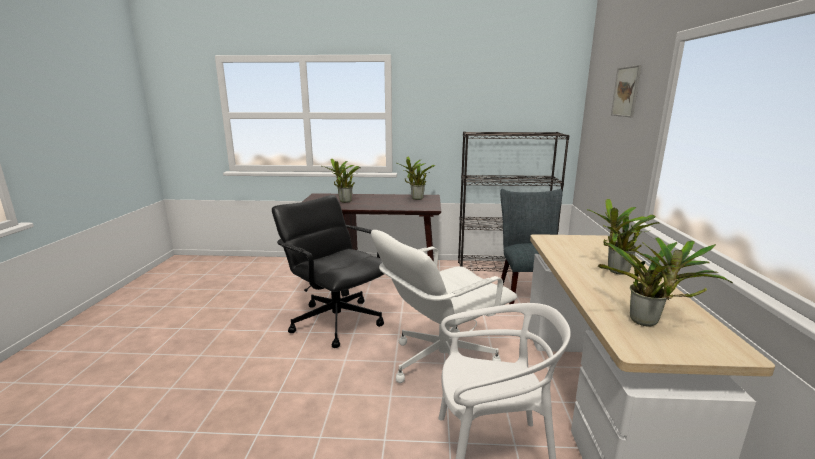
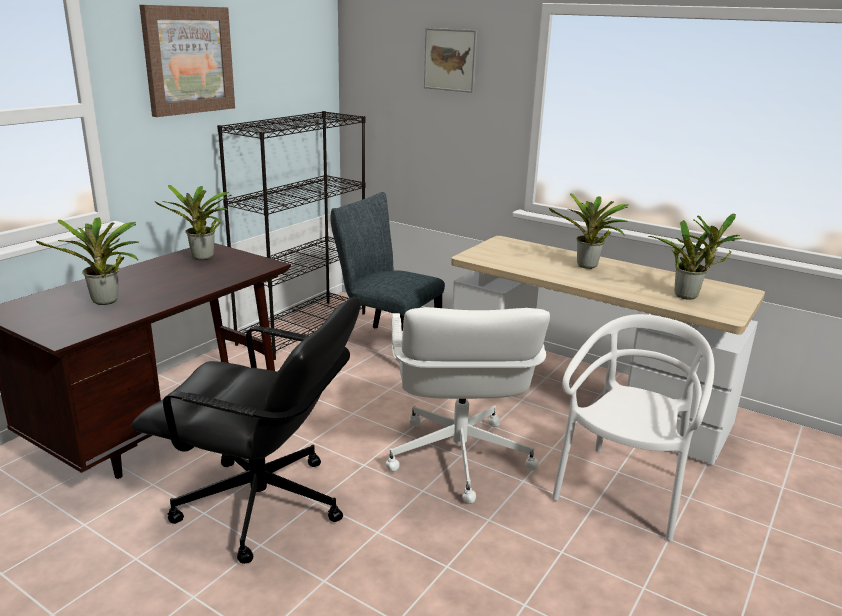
camera: 60 degrees left, 5 degrees up
black office chair [272,195,384,348] -> black office chair turned 150 degrees counterclockwise [131,297,361,564]
none -> picture [139,5,235,117]

